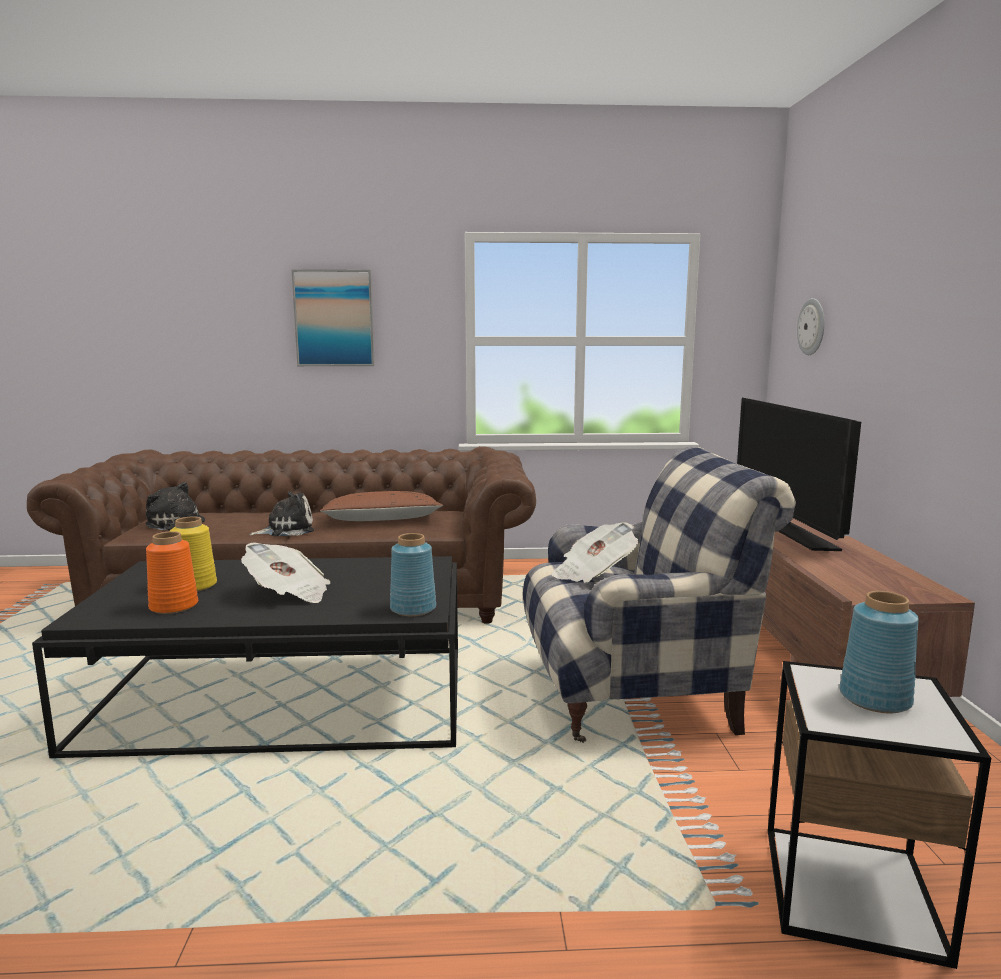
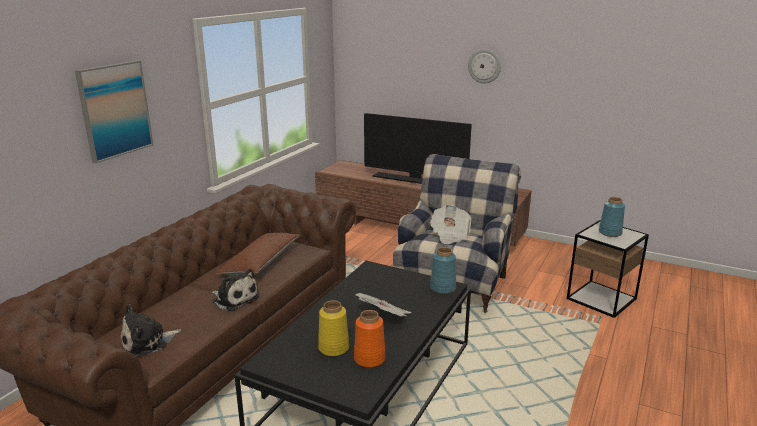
camera: 60 degrees left, 10 degrees up
plush toy [249,491,314,536] -> plush toy turned 120 degrees clockwise [212,269,259,311]
wall clock [797,298,825,355] -> wall clock moved to [468,49,501,84]

